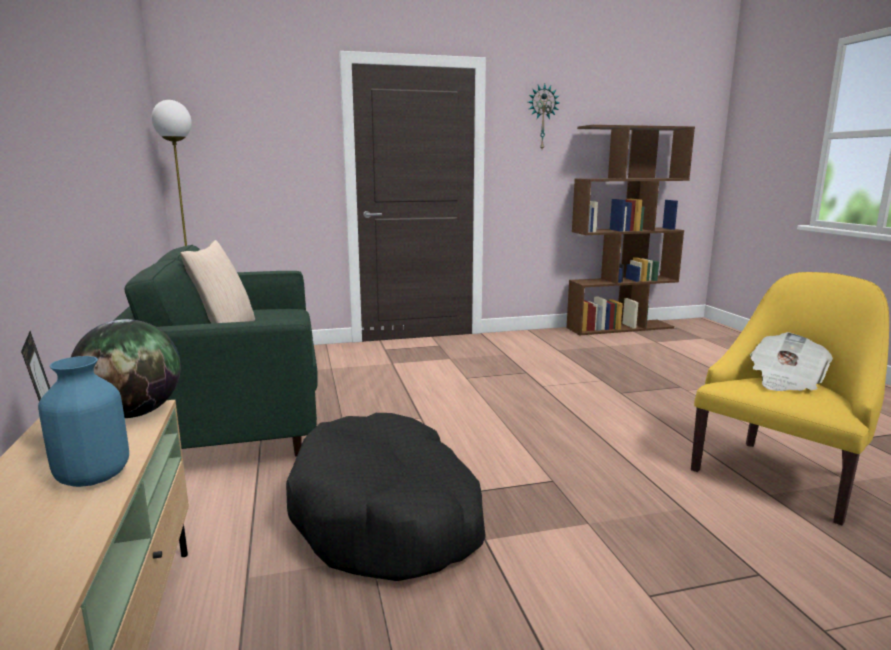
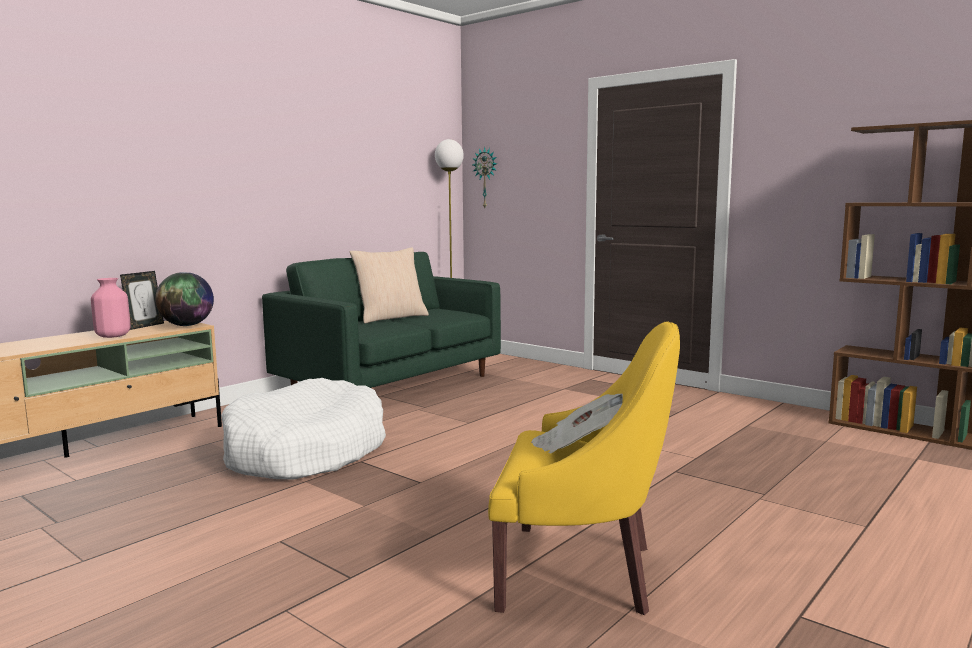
camera: 55 degrees right, 5 degrees down
blue vase [38,356,129,487] -> pink vase [91,278,130,338]
black dog bed [286,413,486,581] -> white dog bed [221,378,386,480]
wall clock [528,84,560,149] -> wall clock moved to [473,147,497,208]

